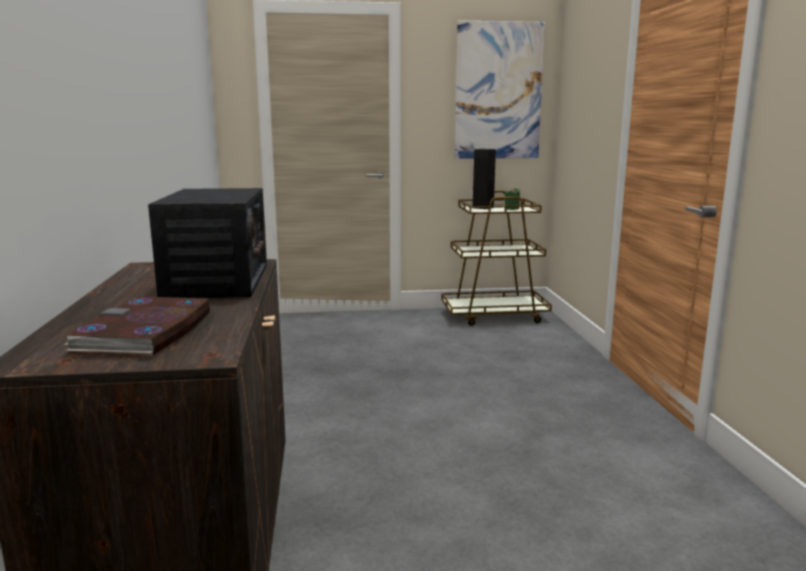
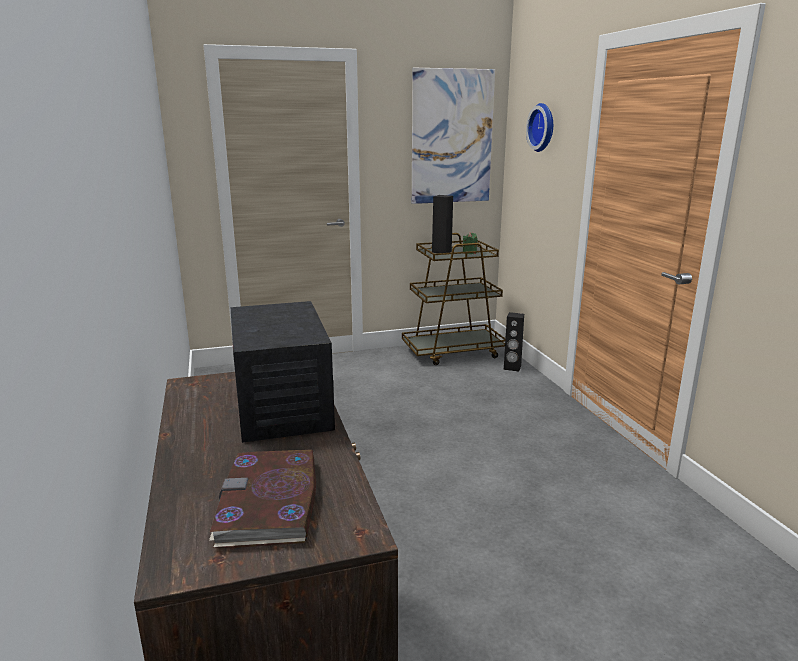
camera: 10 degrees left, 5 degrees up
none -> black speaker [504,312,524,372]
none -> wall clock [526,103,553,152]

